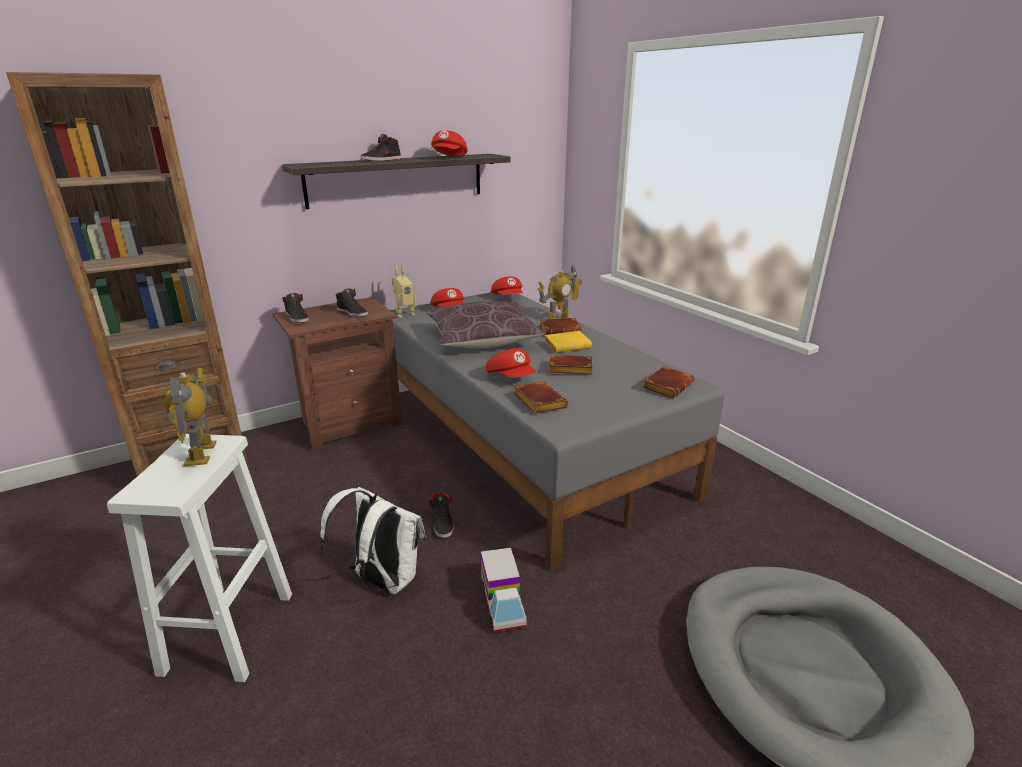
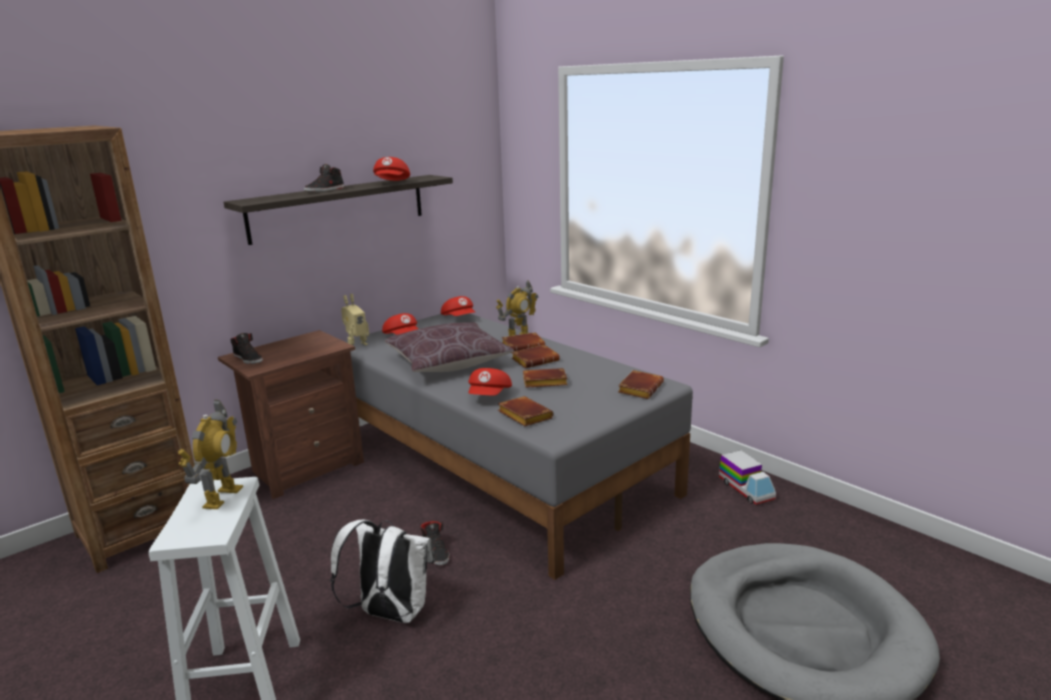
camera: 10 degrees left, 5 degrees down
toy robot [165,368,216,466] -> toy robot turned 150 degrees counterclockwise [178,400,243,509]
black shoe [336,288,368,317] -> none
toy truck [481,547,527,632] -> toy truck moved to [719,450,776,505]
red cap [486,348,536,378] -> red cap turned 60 degrees clockwise [468,368,512,396]
yellow book [545,331,592,353] -> brown book [511,345,560,368]

